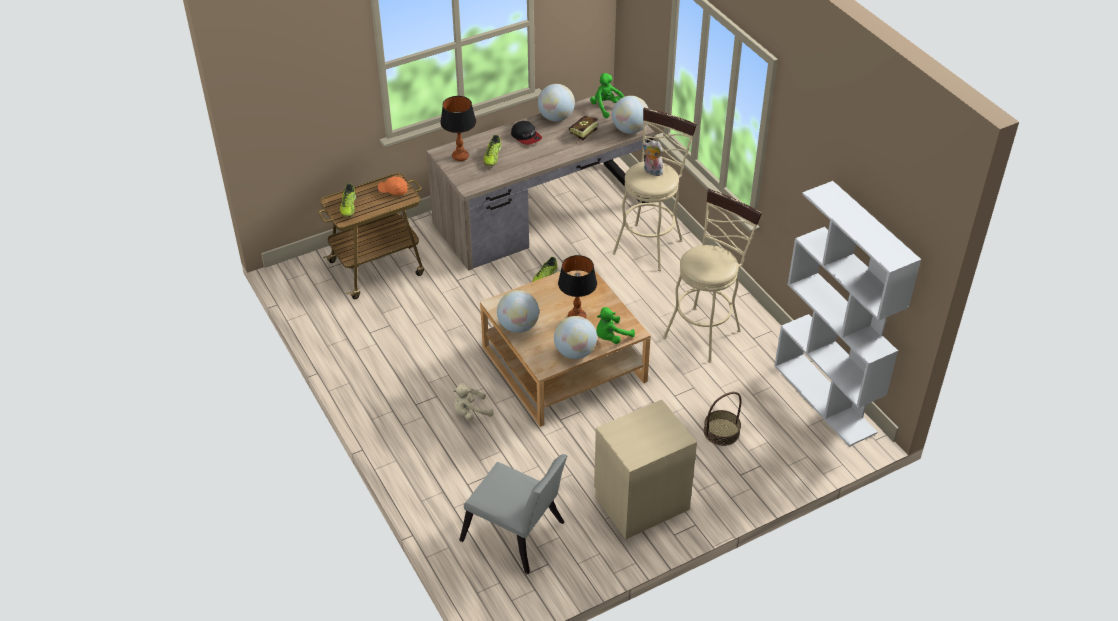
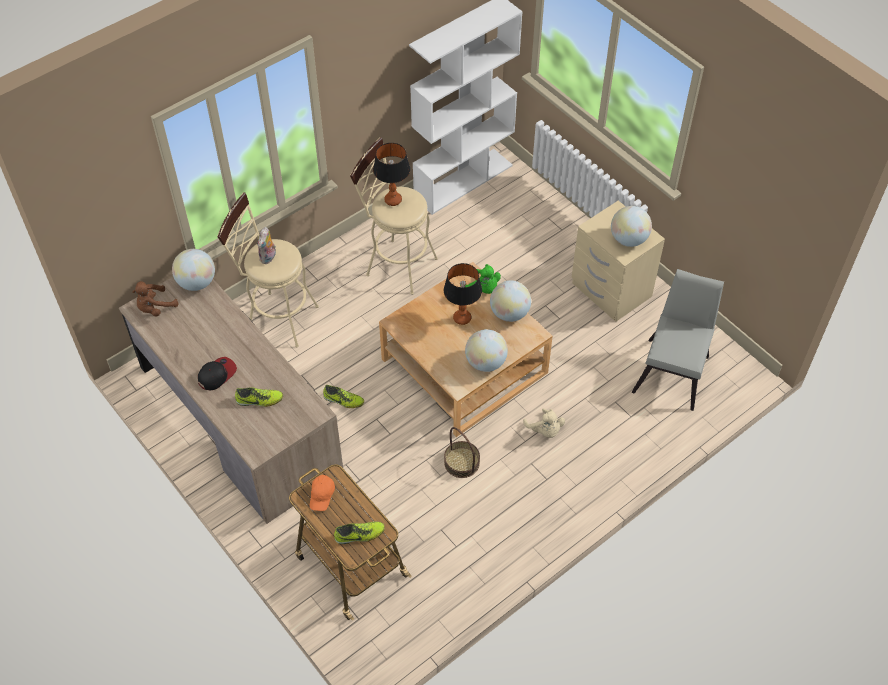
camera: 100 degrees left, 10 degrees up
table lamp [440,96,476,161] -> table lamp moved to [373,143,410,206]
globe [538,84,575,122] -> globe moved to [611,206,652,247]
book [569,116,598,144] -> none
green plush toy [590,73,624,118] -> brown plush toy [132,281,178,317]
basket [704,392,742,446] -> basket moved to [444,427,480,478]

